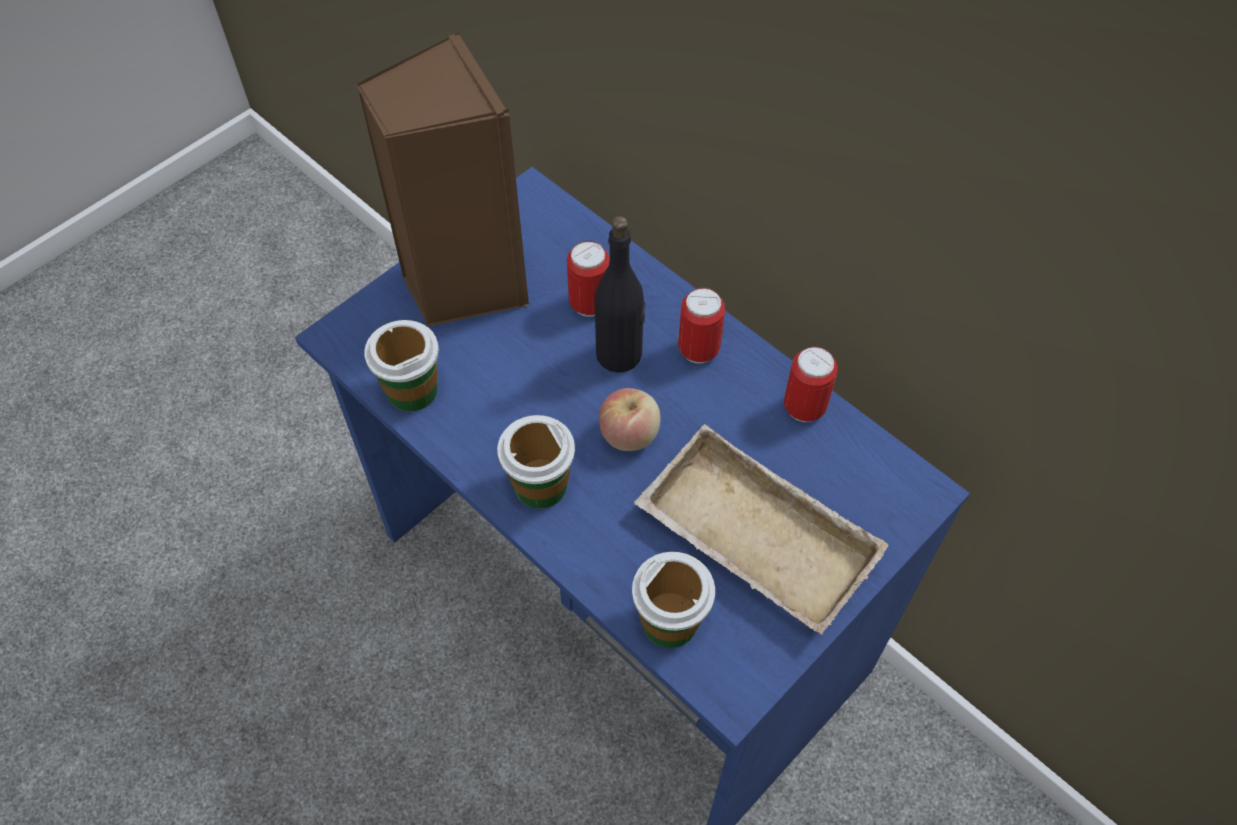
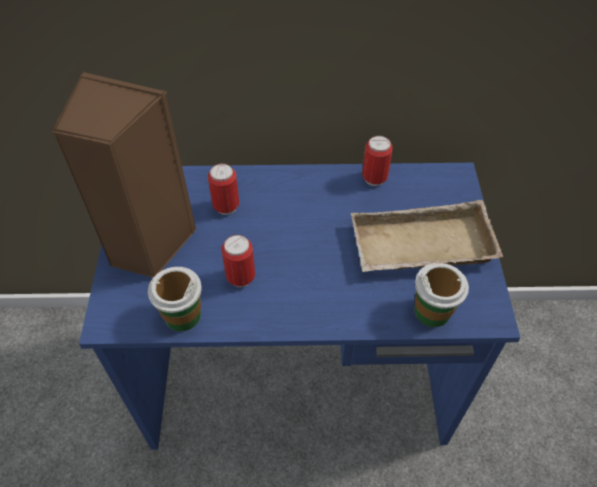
camera: 45 degrees left, 5 degrees down
cup [497,415,575,509] -> none
black bottle [595,216,646,373] -> none
apple [599,388,661,451] -> none
can [678,288,725,364] -> can moved to [222,235,255,287]

